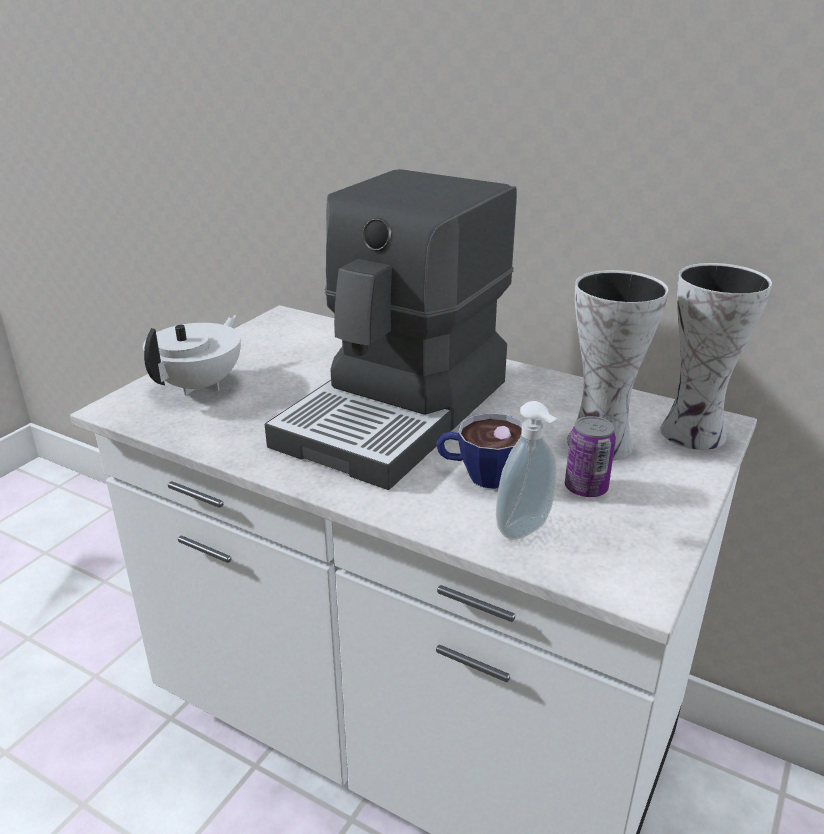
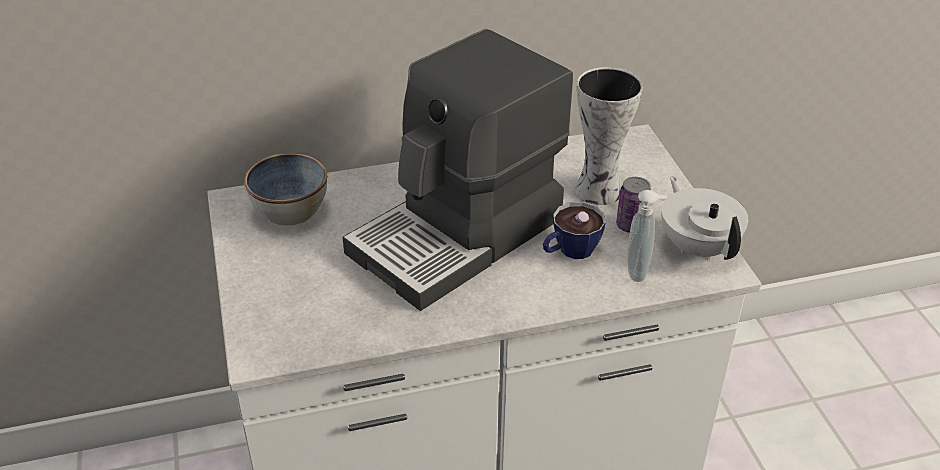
camera: 45 degrees left, 10 degrees up
white teapot [143,315,241,395] -> white teapot moved to [661,177,748,260]
coffee machine [265,169,517,490] -> coffee machine turned 60 degrees clockwise [343,29,573,311]
vase [661,263,772,450] -> none
none -> bowl [244,153,327,226]

